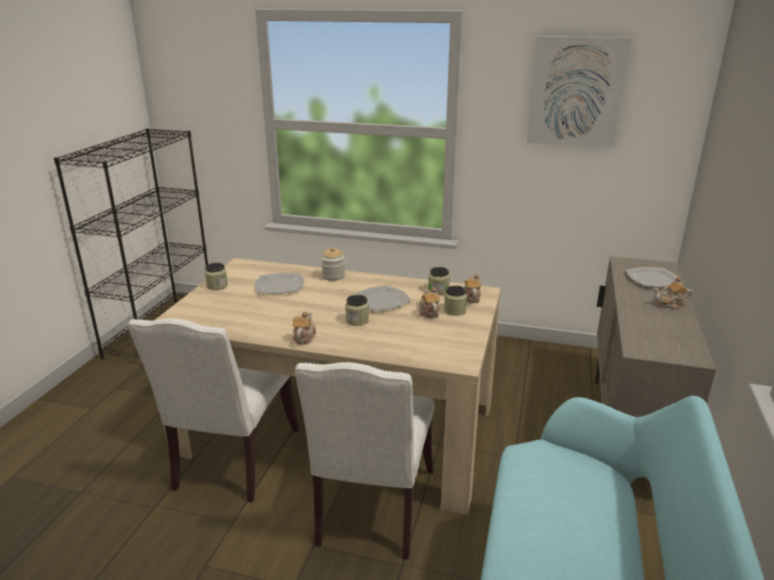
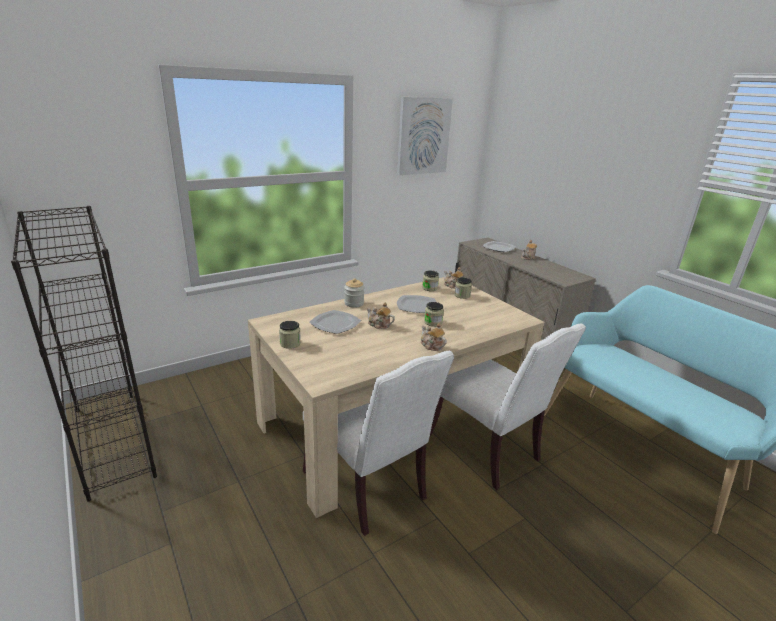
camera: 50 degrees left, 0 degrees up
teapot [419,287,440,318] -> teapot moved to [367,302,395,329]

